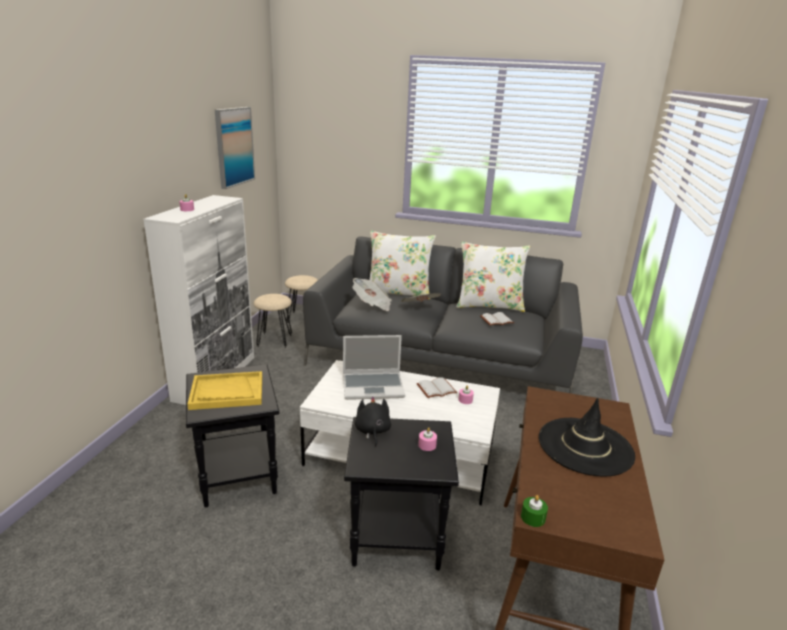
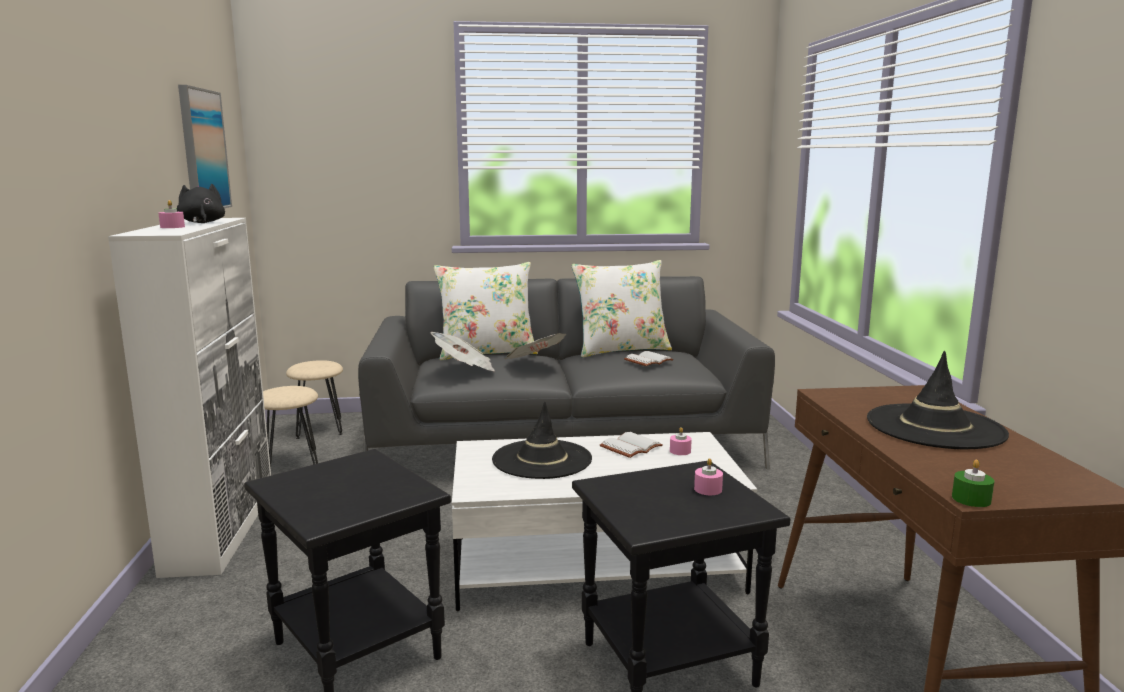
camera: 20 degrees left, 10 degrees down
yellow tray [187,371,262,410] -> none
laptop [343,335,405,400] -> black hat [492,401,592,479]
black plush toy [355,397,391,447] -> black plush toy moved to [177,184,225,223]

